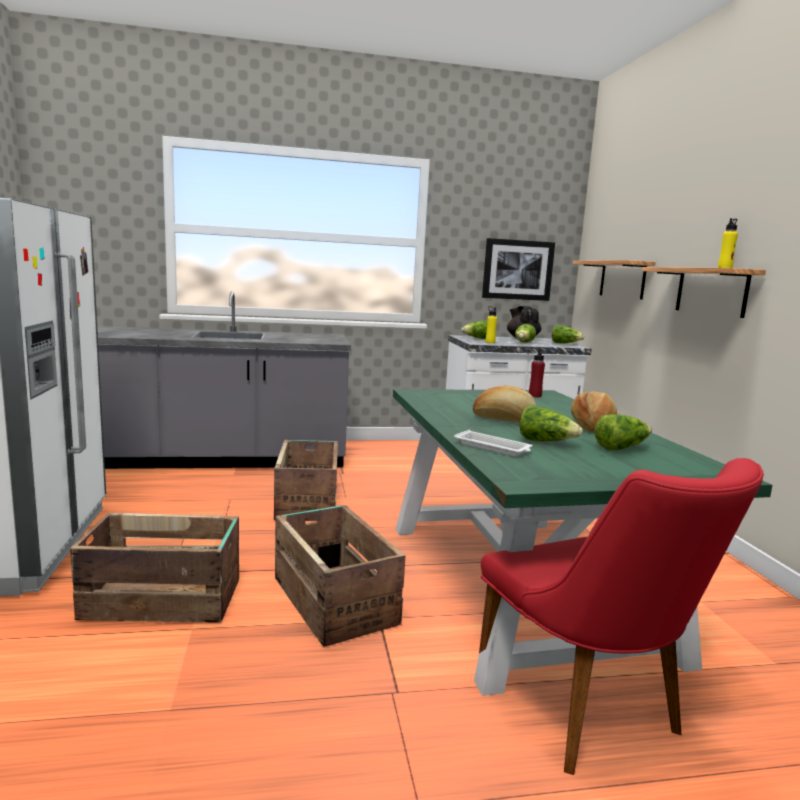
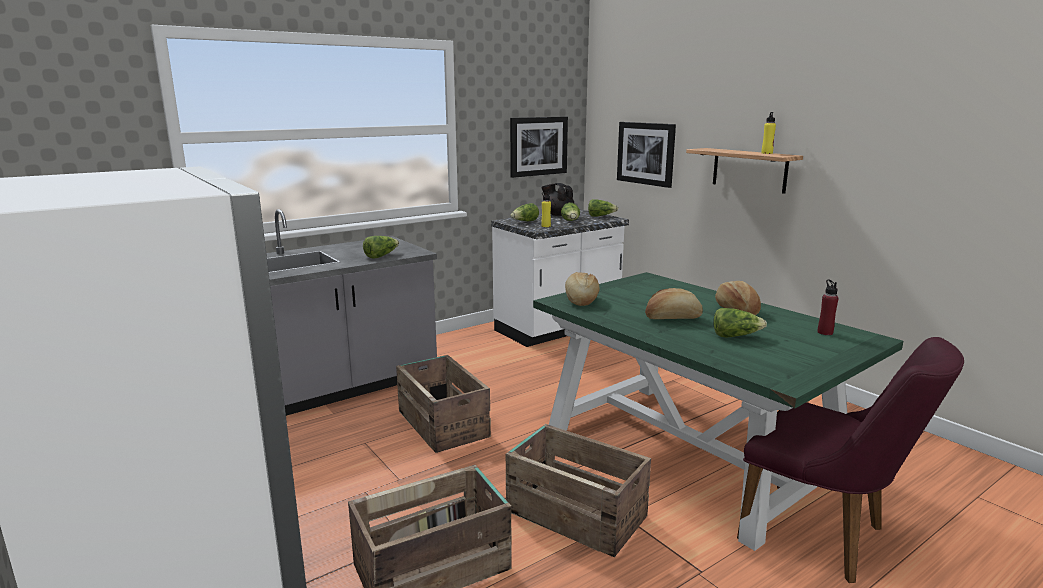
camera: 25 degrees left, 5 degrees up
white tray [454,430,533,457] -> none
red chair [479,458,764,775] -> purple chair [737,337,964,583]
red bottle [529,348,545,398] -> red bottle moved to [817,280,839,335]
shelf [573,260,656,299] -> picture [617,122,676,188]
lettuce [594,414,652,450] -> lettuce moved to [363,236,399,259]
none -> bread [565,272,600,306]

